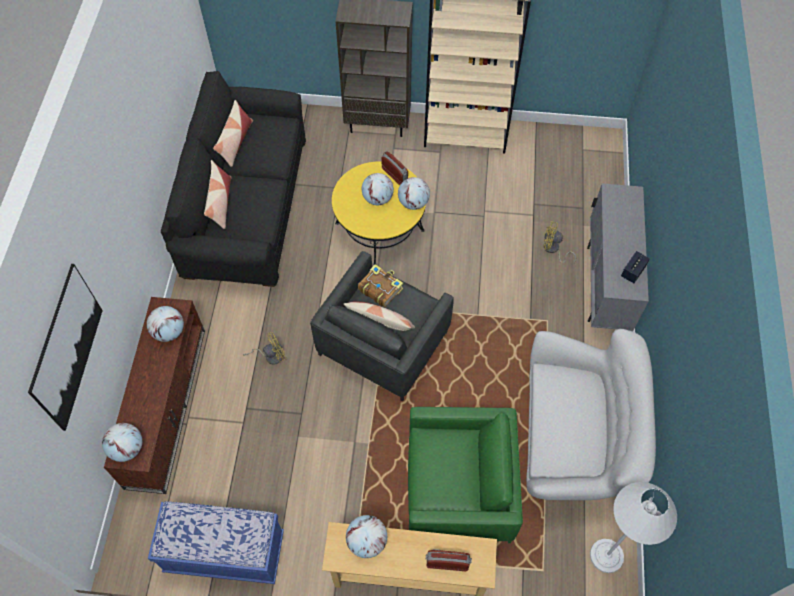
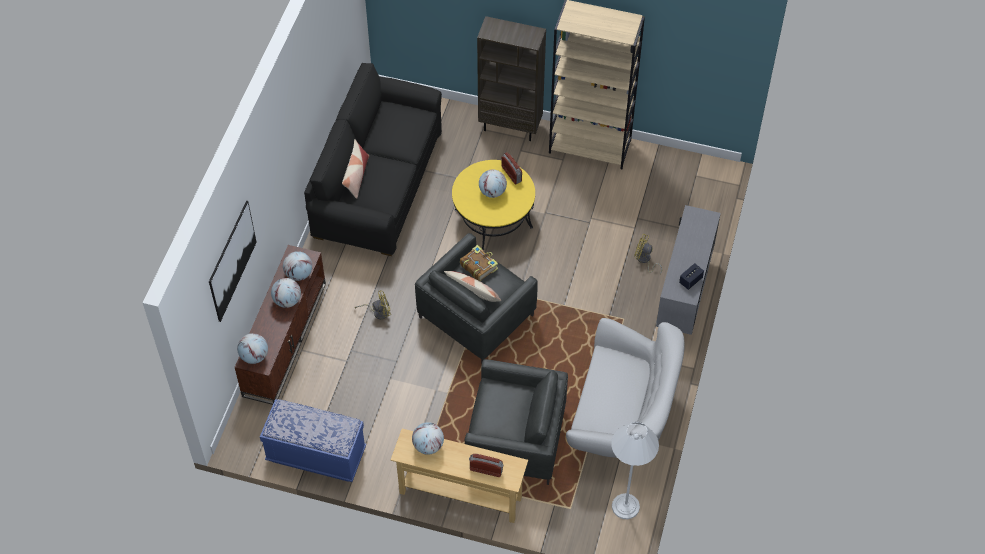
camera: 10 degrees right, 5 degrees down
pillow [213,100,253,167] -> none
globe [398,177,430,210] -> globe moved to [271,278,301,308]
green armchair [408,407,523,543] -> grey armchair [465,359,568,485]

